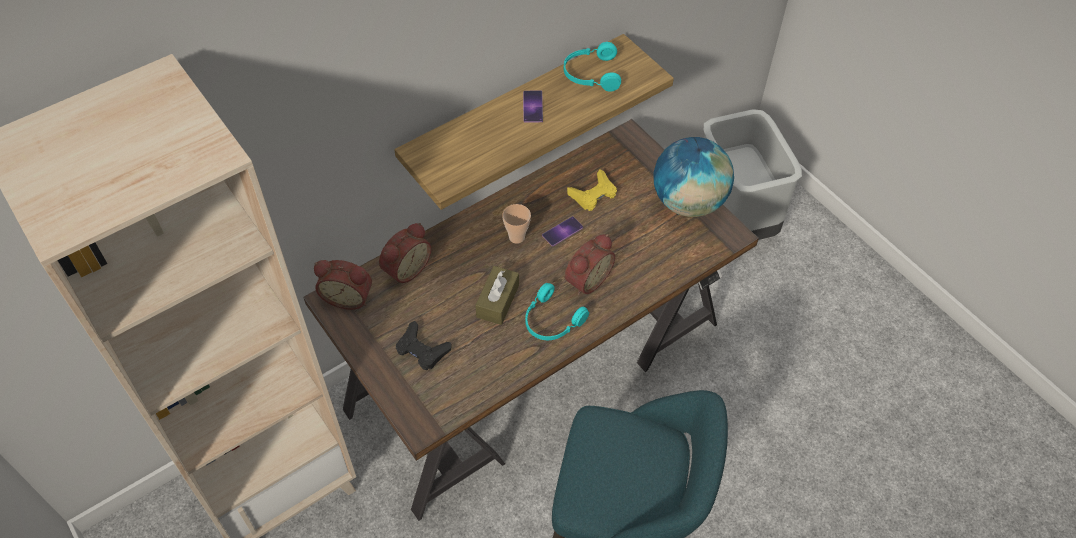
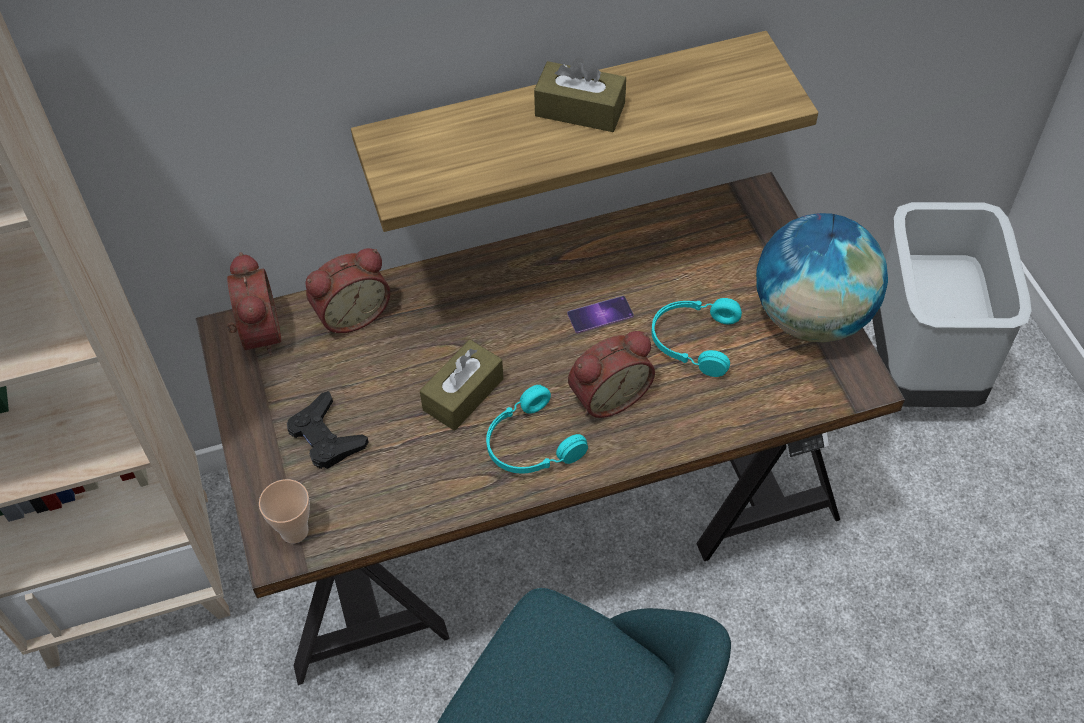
camera: 20 degrees right, 0 degrees up
alarm clock [314,260,372,310] -> alarm clock turned 135 degrees counterclockwise [227,252,281,355]
cup [502,204,531,244] -> cup moved to [259,479,310,543]
phone [523,91,543,122] -> brown tissue box [534,58,626,132]
turquoise headphones [563,42,621,92] -> turquoise headphones moved to [652,298,742,377]
yellow game controller [567,169,617,211] -> none

